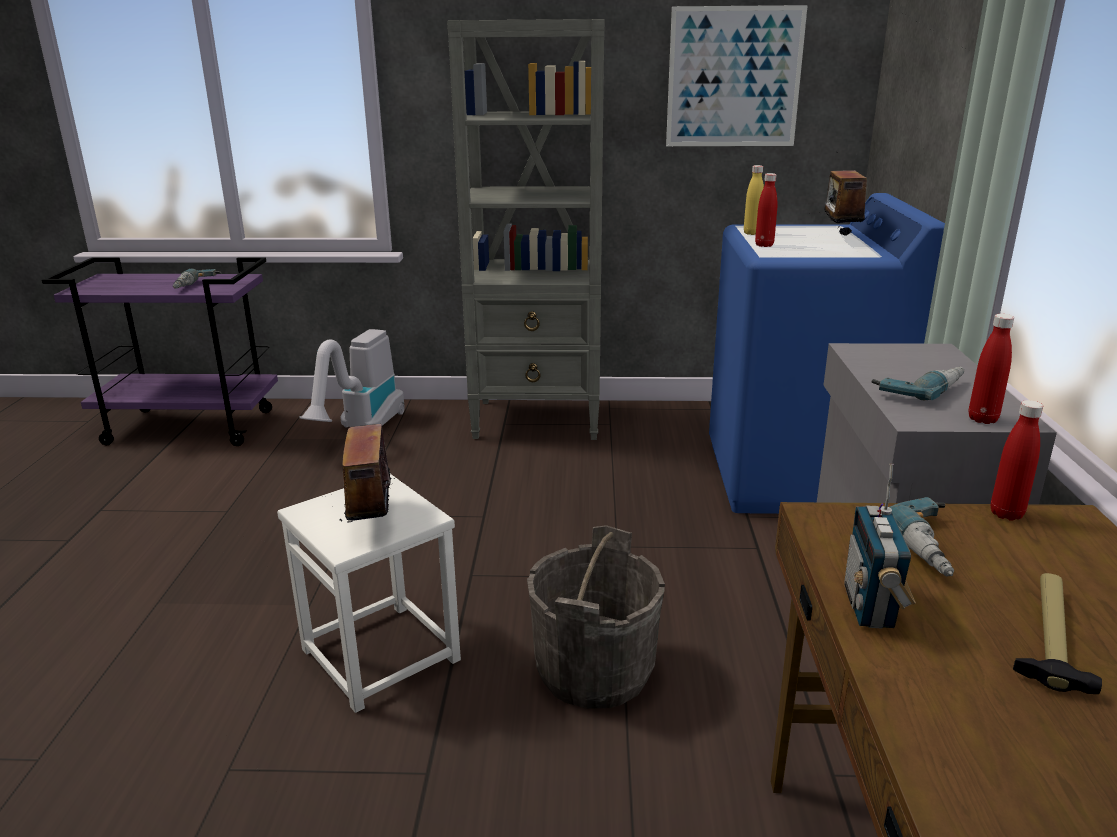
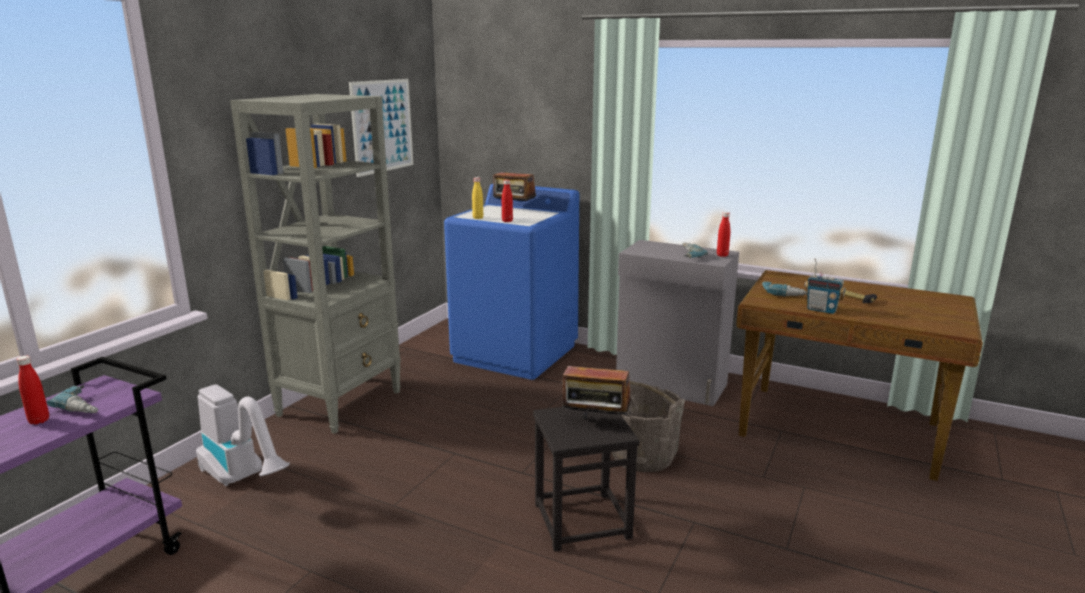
camera: 65 degrees left, 5 degrees down
white stool [277,474,461,713] -> black stool [533,407,640,552]
red bottle [991,400,1043,521] -> red bottle moved to [16,356,49,425]

